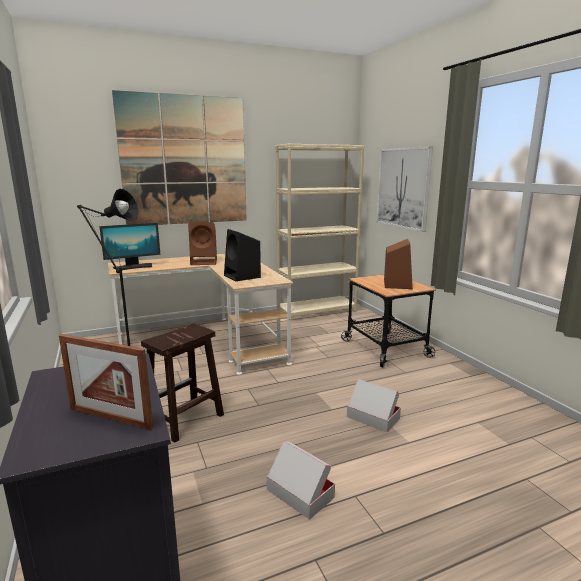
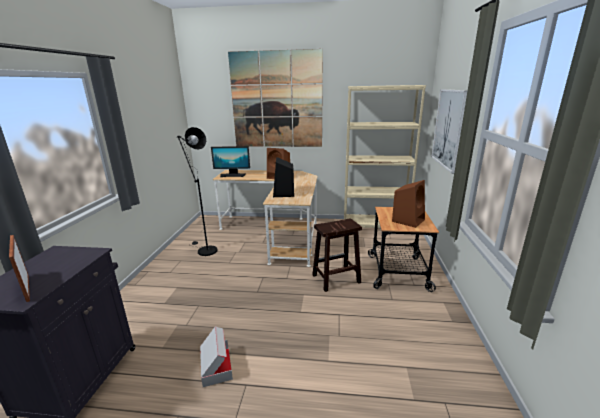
camera: 30 degrees right, 5 degrees up
brown stool [141,324,224,443] -> brown stool moved to [312,218,362,292]
cardboard box [347,379,401,432] -> none

